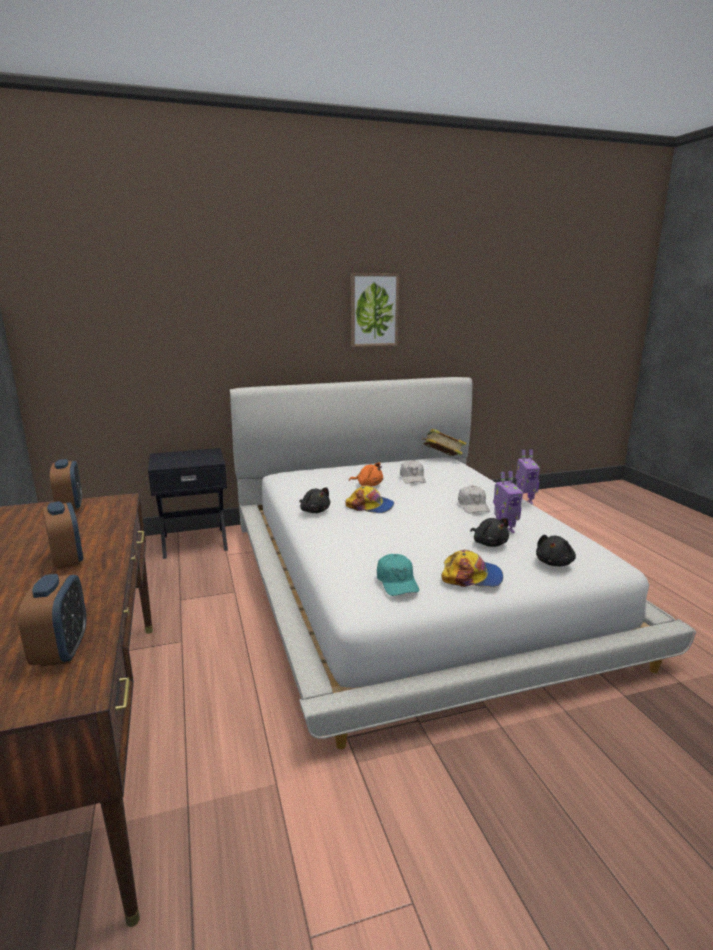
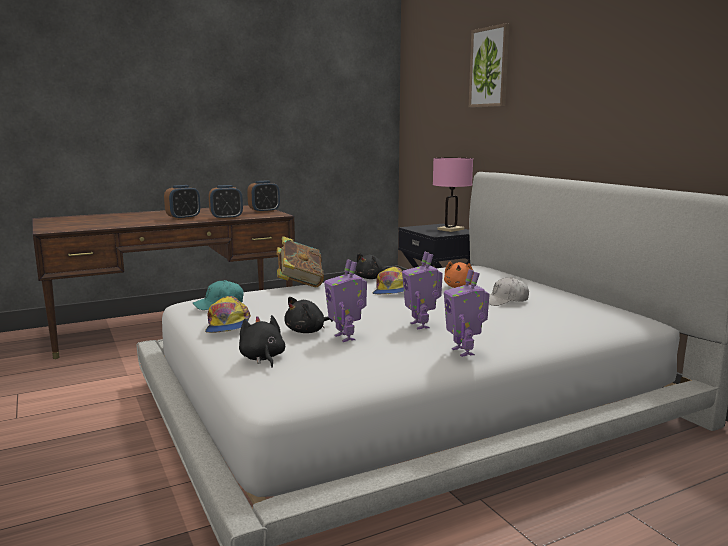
camera: 80 degrees right, 5 degrees down
alarm clock [18,574,86,666] -> alarm clock moved to [209,185,243,220]
picture [351,273,399,347] -> picture moved to [469,23,509,107]
book [421,429,466,456] -> book moved to [277,236,324,287]
white cap [458,485,490,513] -> toy robot [402,252,443,329]
black plush toy [536,535,576,566] -> black plush toy turned 45 degrees clockwise [239,315,285,367]
none -> pink table lamp [433,157,473,232]

